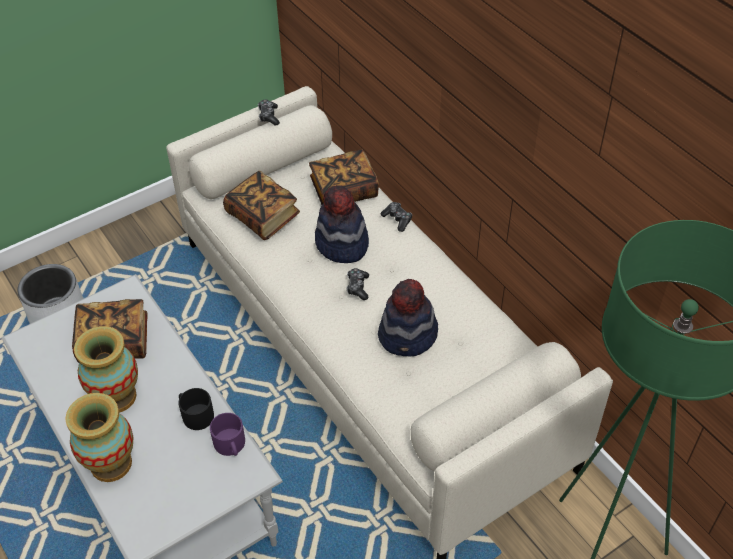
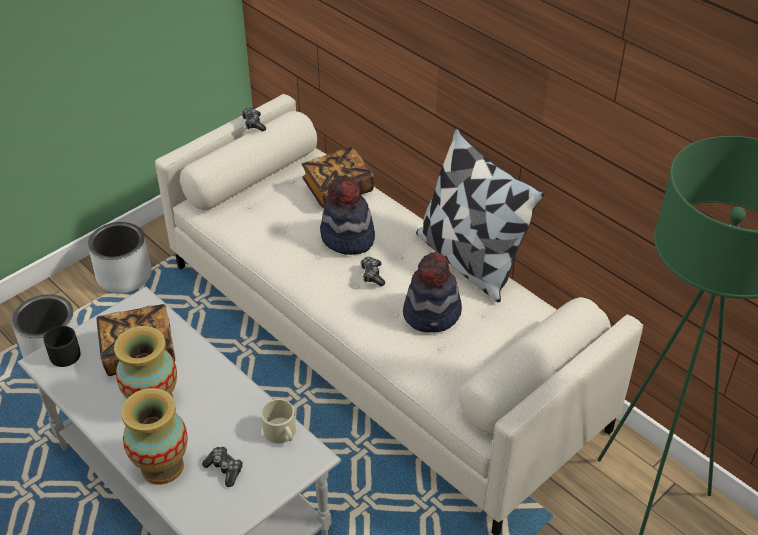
camera: 10 degrees left, 5 degrees down
black mug [178,388,214,430] -> black mug moved to [44,326,81,367]
purple mug [210,413,245,456] -> beige mug [261,399,296,444]
book [223,171,300,240] -> none
game controller [380,202,412,232] -> game controller moved to [202,447,243,487]
none -> grey planter [88,222,152,293]
none -> pillow [416,128,544,302]

